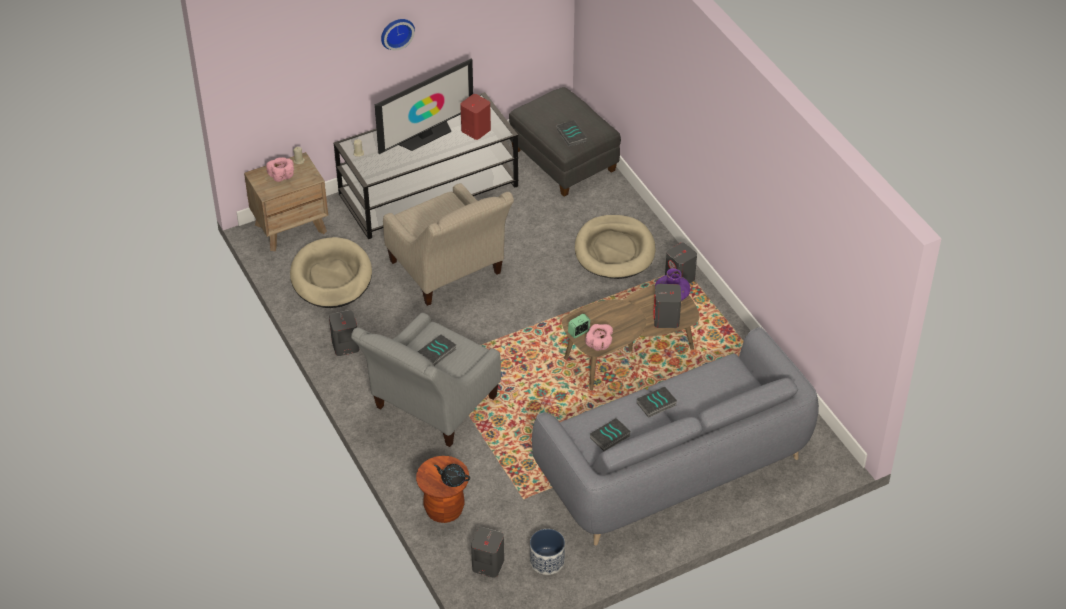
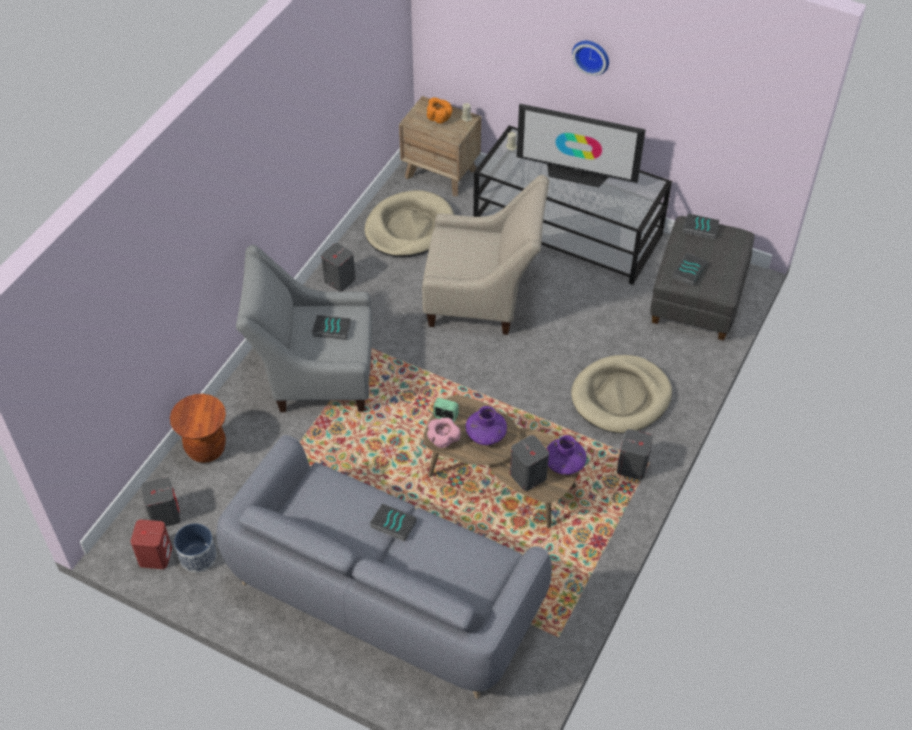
camera: 55 degrees right, 5 degrees up
pink bowl [266,157,294,182] -> orange bowl [427,97,452,124]
beige armchair [383,183,514,306] -> beige armchair turned 105 degrees counterclockwise [422,175,549,335]
black teapot [434,464,470,487] -> none
red speaker [460,94,491,140] -> red speaker moved to [130,520,172,569]
book [590,418,631,451] -> book moved to [683,213,719,239]
none -> purple vase [466,406,507,445]

